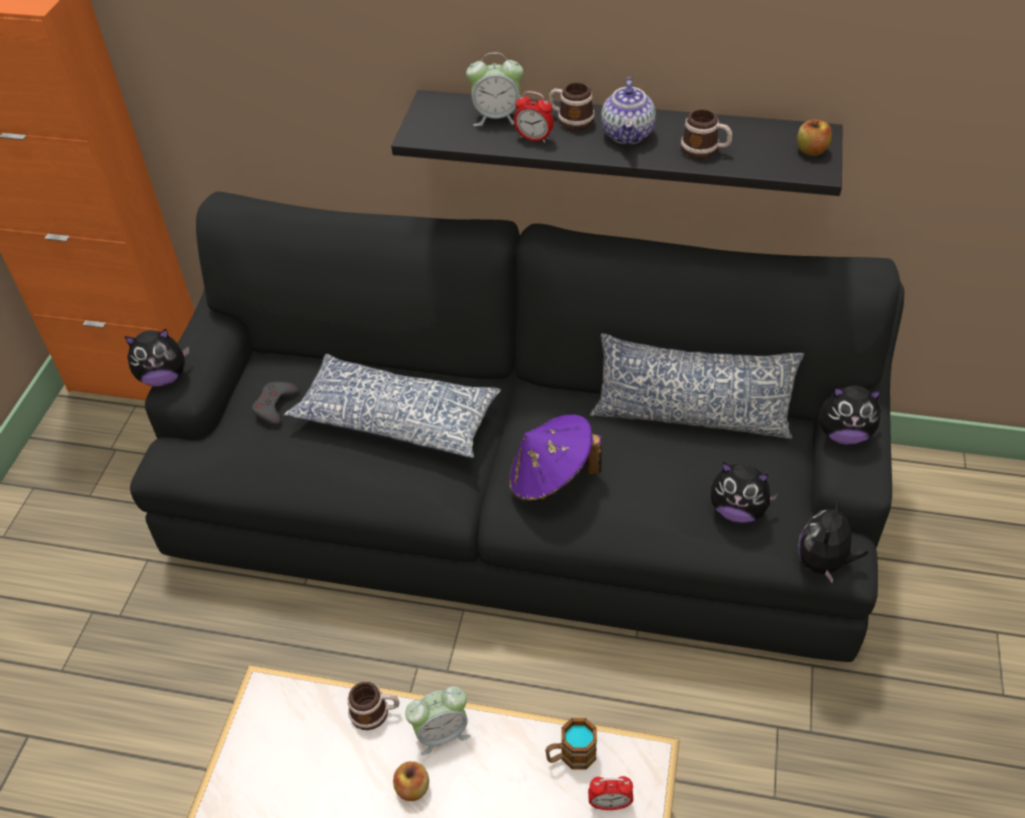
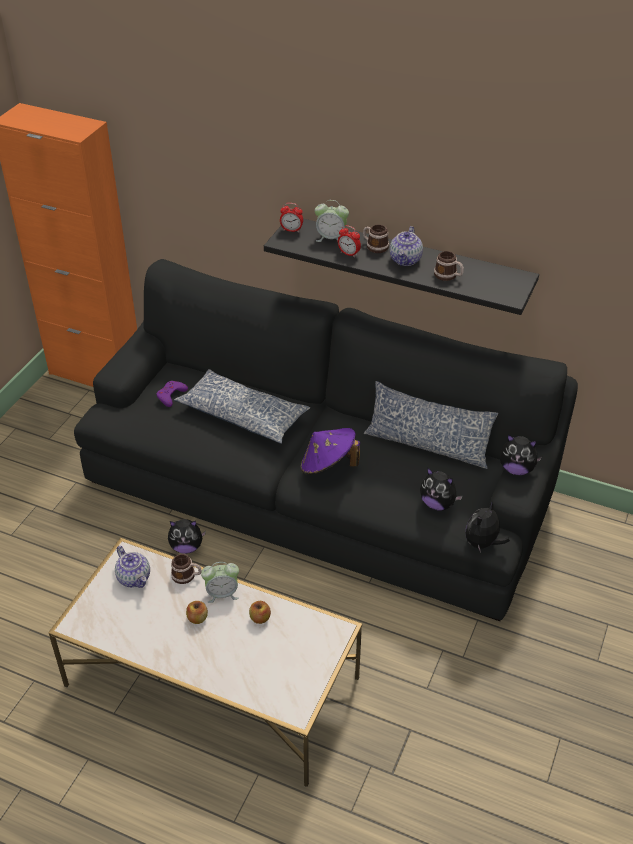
camera: 10 degrees right, 5 degrees down
plush toy [124,329,189,386] -> plush toy moved to [168,519,206,554]
grey game controller [252,382,299,426] -> purple game controller [156,381,188,407]
mug [545,718,597,769] -> none
alarm clock [588,776,633,810] -> alarm clock moved to [280,203,303,232]
apple [797,120,832,156] -> apple moved to [249,601,271,624]
none -> teapot [115,546,150,588]

